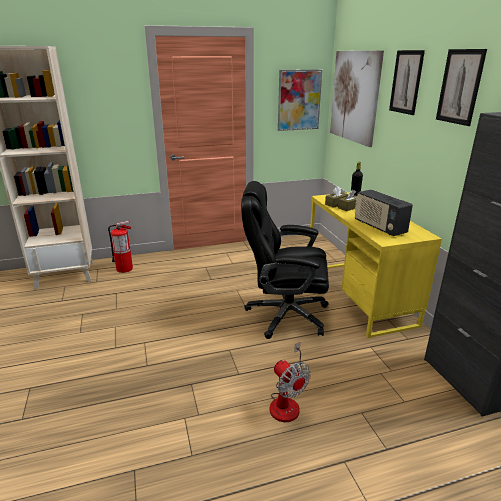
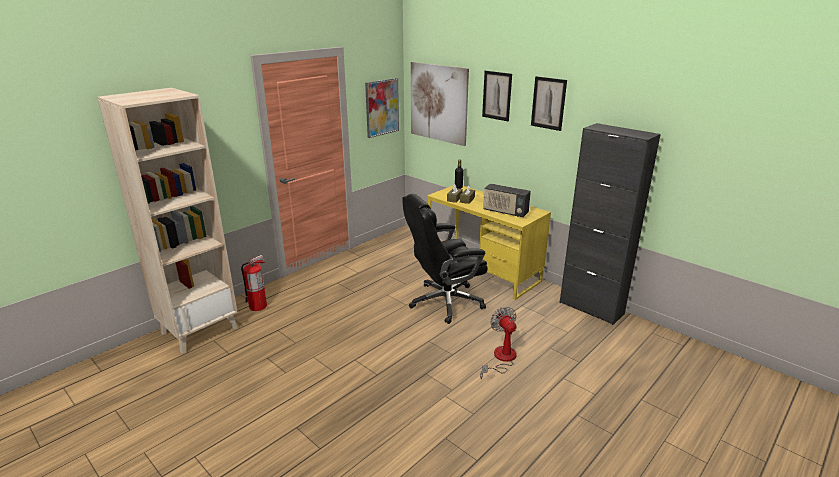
camera: 30 degrees left, 0 degrees up
fan [270,342,311,422] -> fan turned 135 degrees counterclockwise [480,307,517,379]

